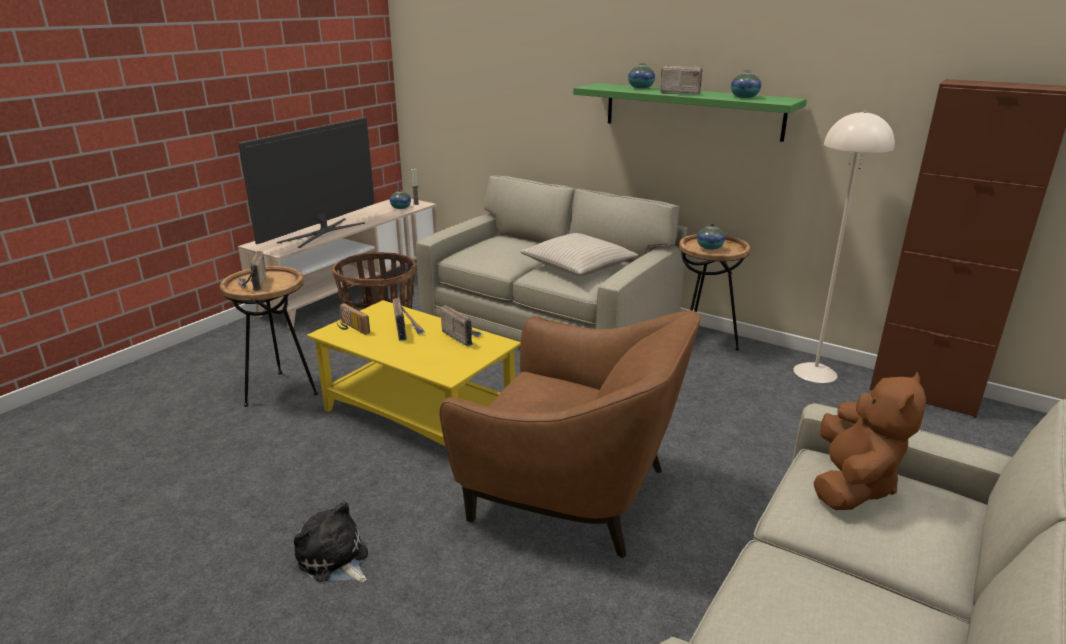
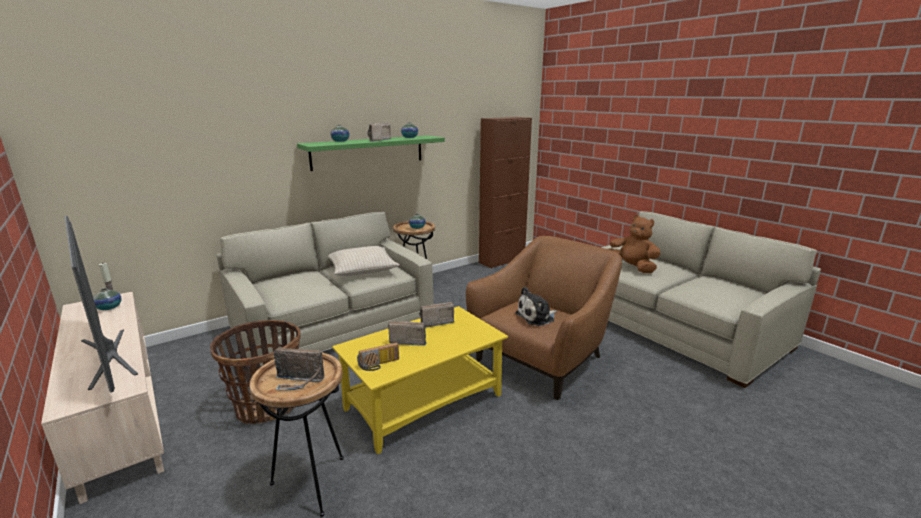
camera: 70 degrees left, 5 degrees down
plush toy [294,501,368,582] -> plush toy moved to [515,287,557,326]
beige floor lamp [793,111,895,383] -> none

